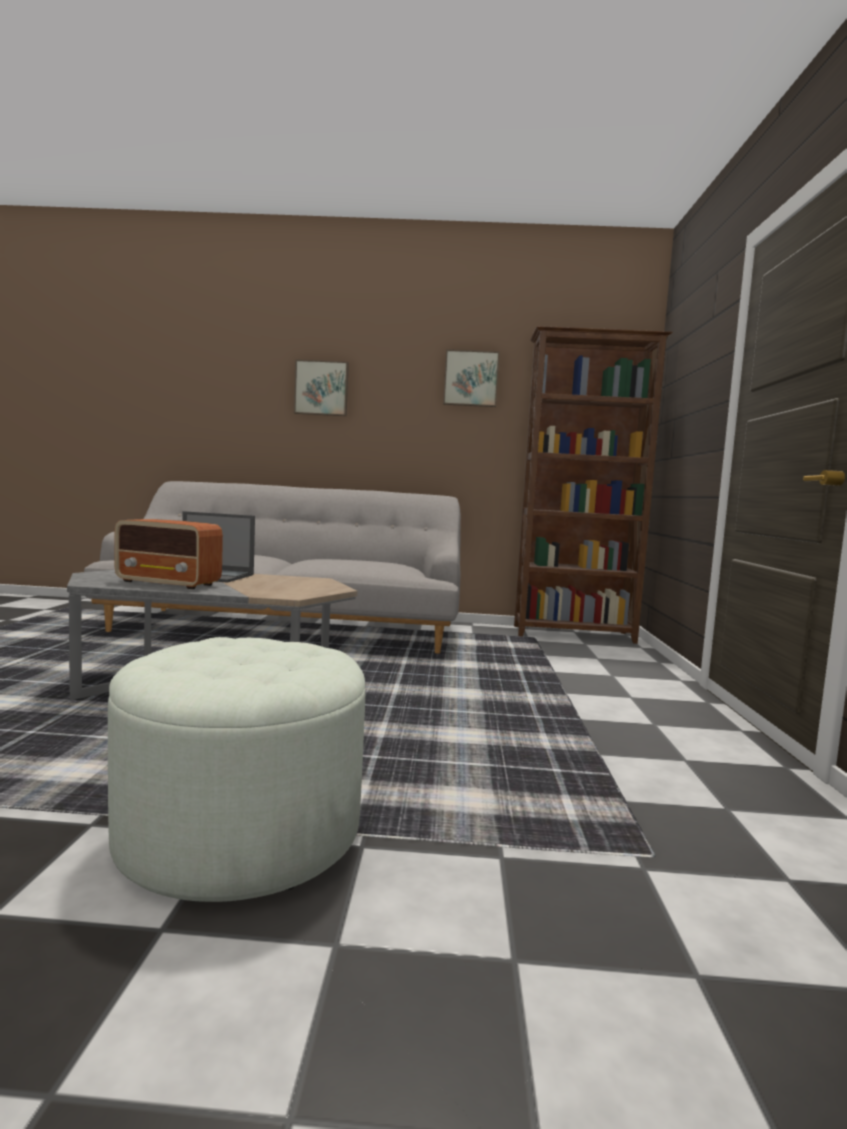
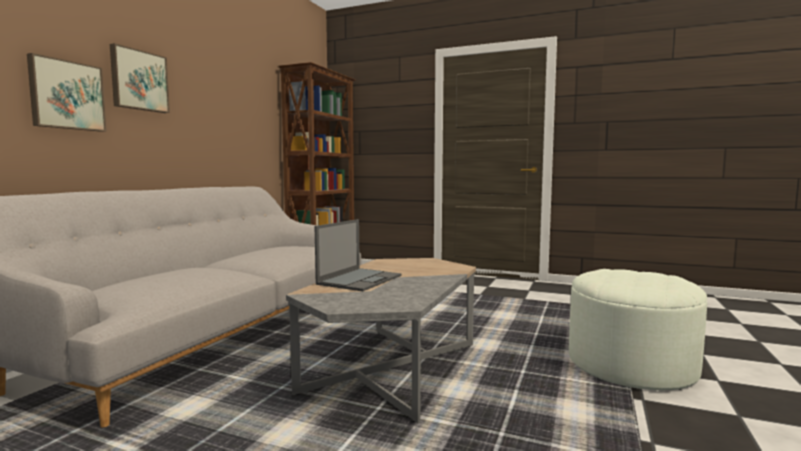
camera: 70 degrees left, 0 degrees up
radio [115,519,223,589] -> none
picture [443,349,500,407] -> picture moved to [27,53,107,132]

